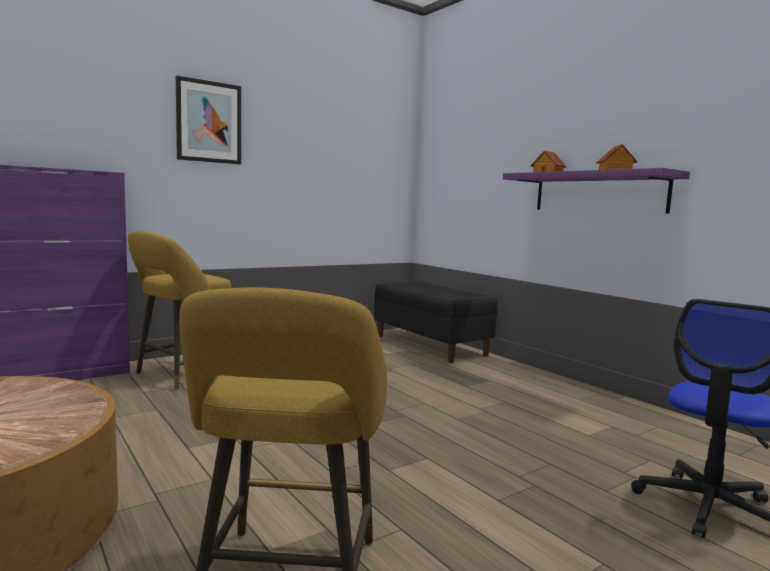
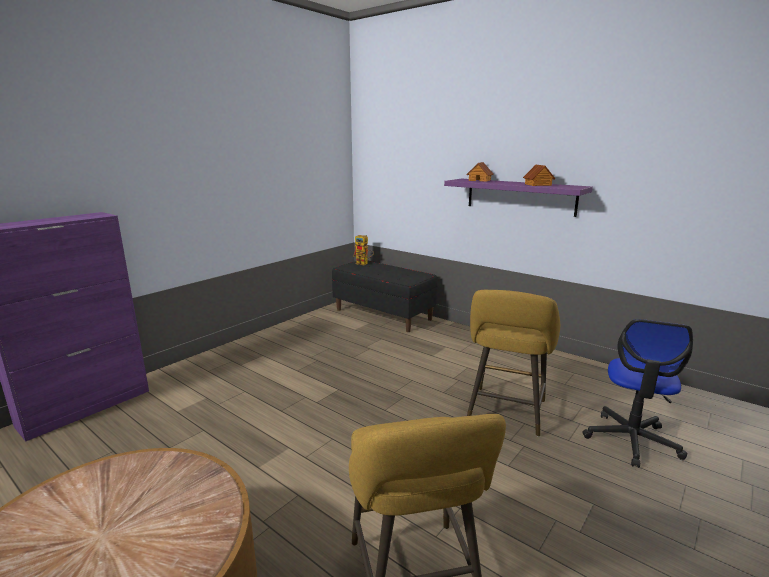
camera: 15 degrees left, 10 degrees up
yellow stool [128,231,231,390] -> yellow stool moved to [467,290,560,437]
picture [176,75,241,164] -> none
none -> toy robot [353,235,374,265]

